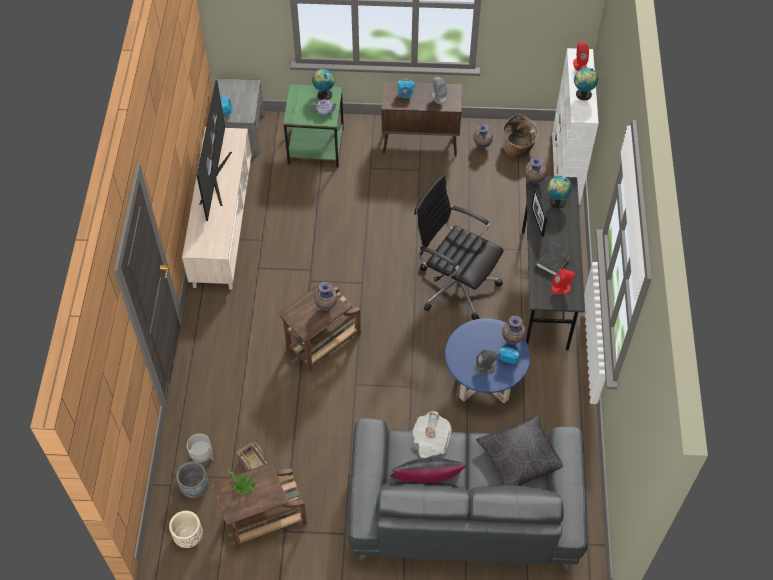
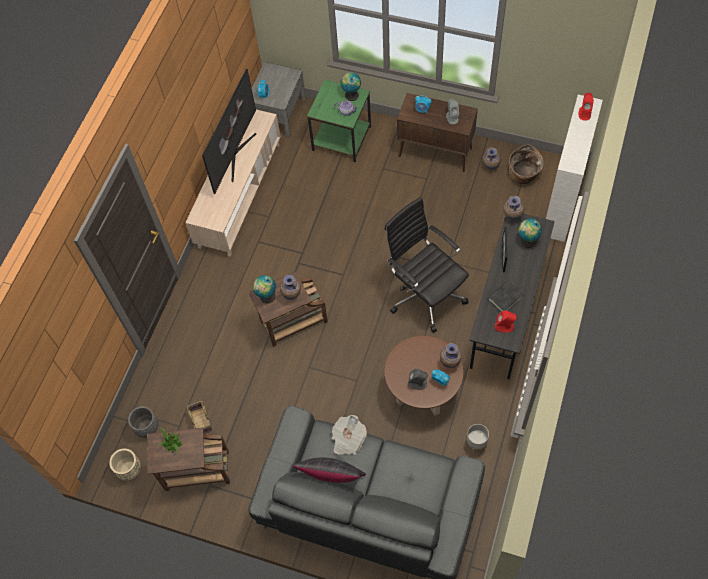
camera: 20 degrees right, 5 degrees up
grey planter [187,434,214,464] -> grey planter moved to [466,424,489,453]
blue coffee table [445,318,530,403] -> brown coffee table [384,336,464,415]
black pillow [476,415,563,486] -> none
globe [574,67,598,100] -> globe moved to [253,275,276,303]

